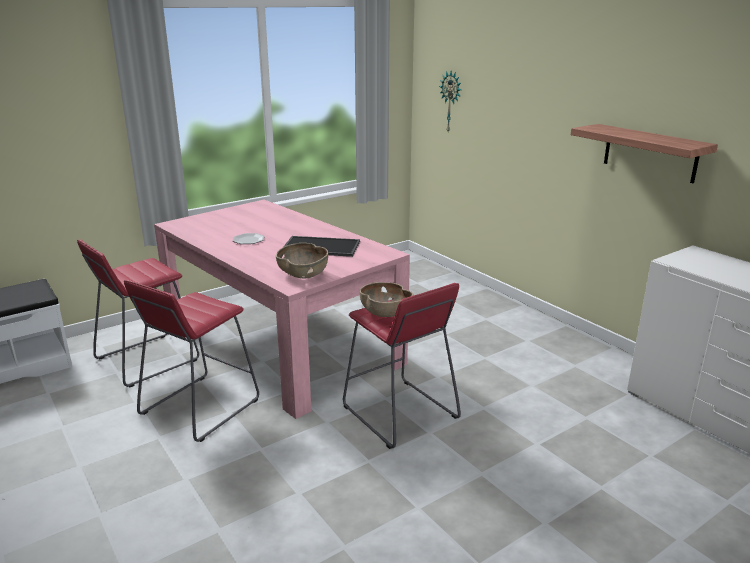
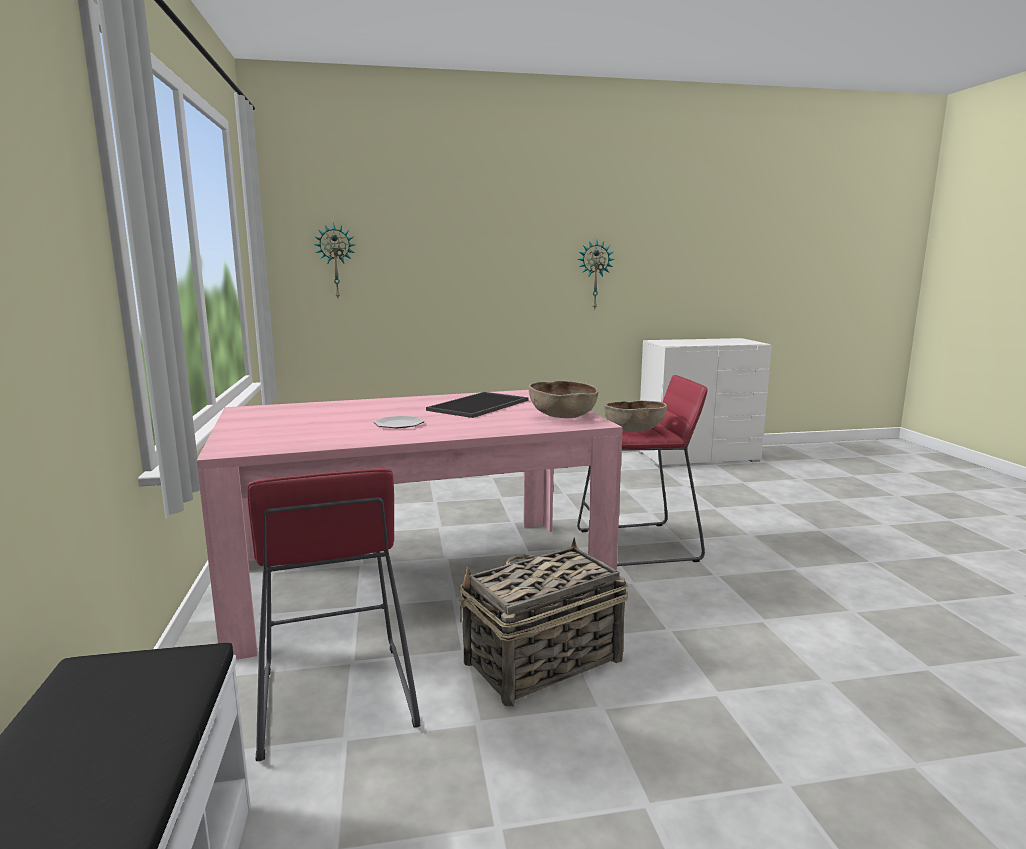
camera: 65 degrees left, 10 degrees down
red stool [124,280,259,442] -> basket [459,537,628,706]
shelf [571,124,718,183] -> wall clock [578,241,615,309]

